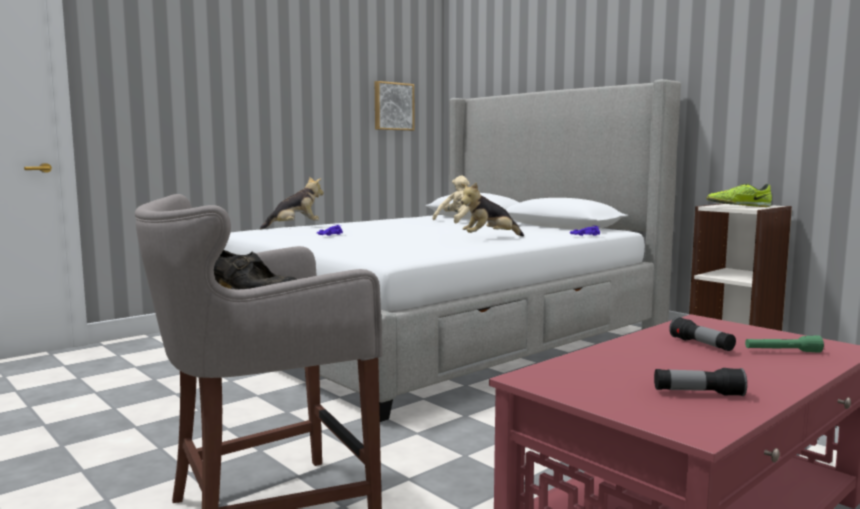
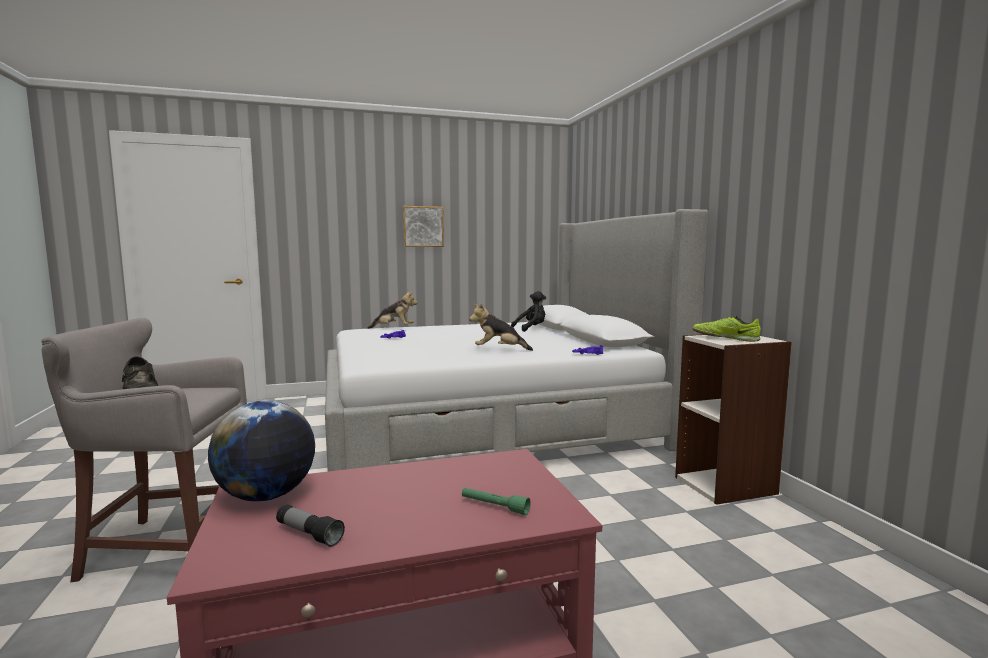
camera: 25 degrees right, 0 degrees up
picture [375,81,414,131] -> picture moved to [403,206,444,247]
beige plush toy [432,175,470,223] -> black plush toy [511,291,546,332]
flashlight [669,317,736,351] -> none
none -> globe [208,401,315,502]

